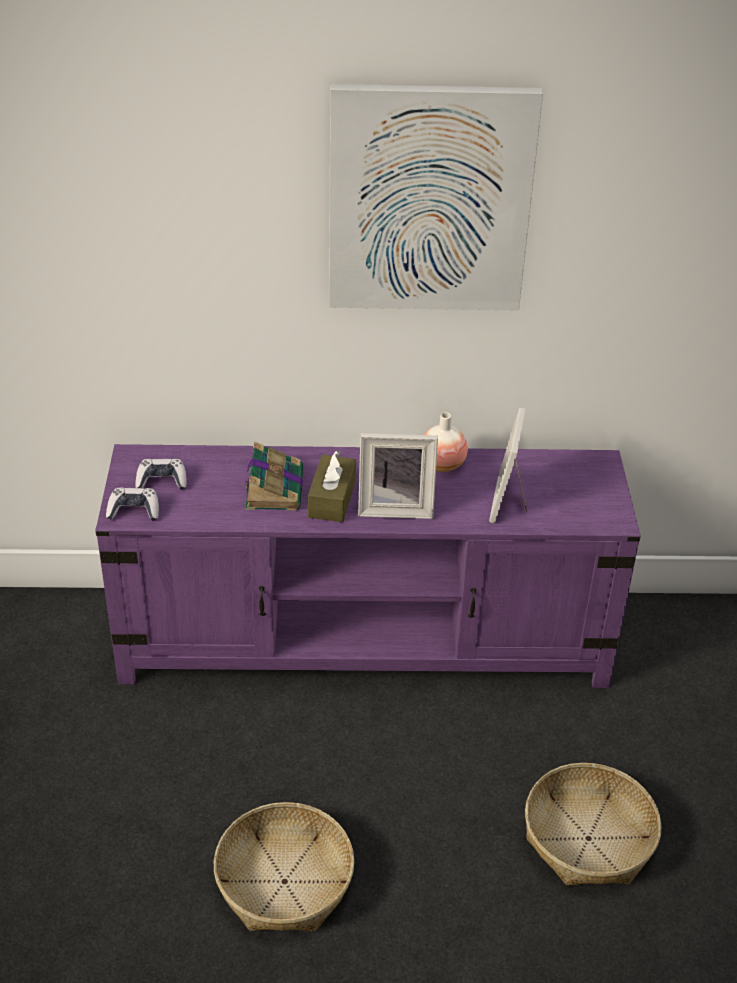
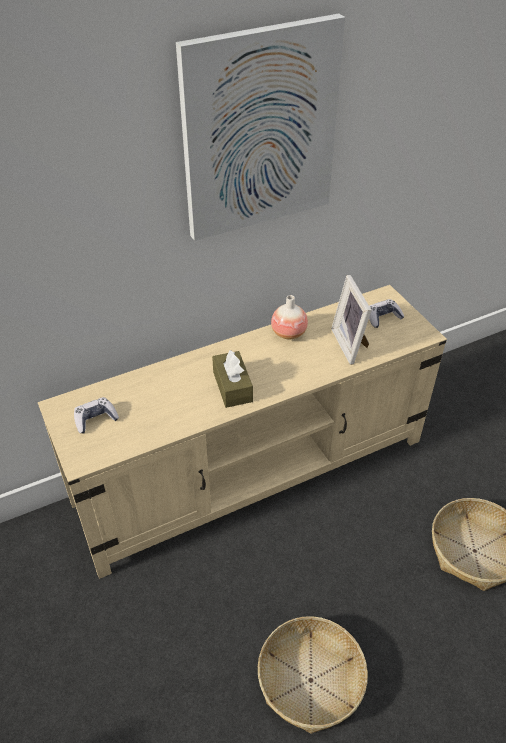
camera: 25 degrees left, 5 degrees up
purple tv stand [95,444,641,688] -> beige tv stand [38,285,447,579]
game controller [106,488,159,521] -> game controller moved to [369,299,404,328]
book [245,441,303,511] -> none
picture frame [358,433,438,519] -> none

